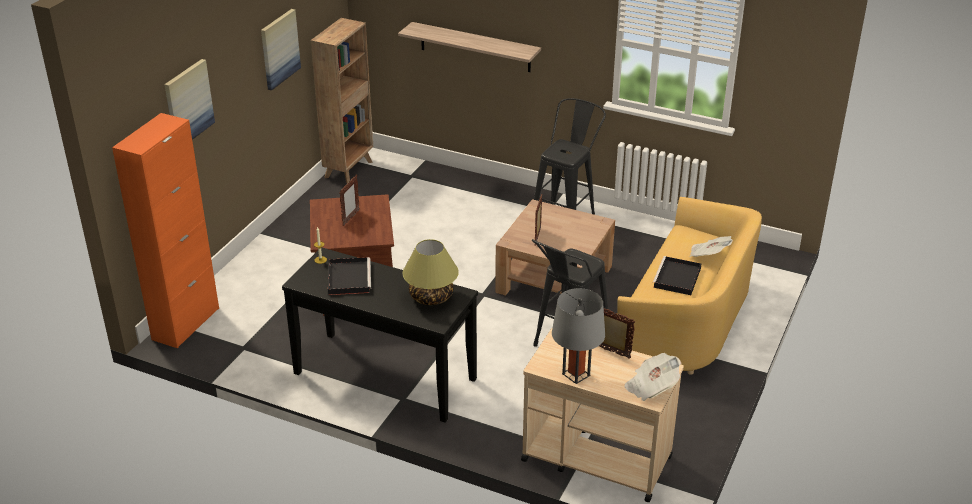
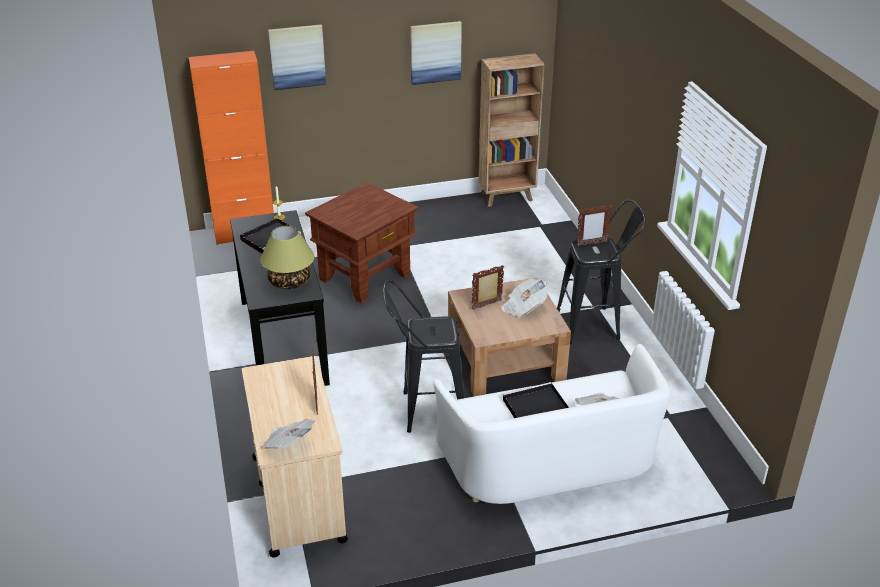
camera: 50 degrees right, 0 degrees up
picture frame [339,175,360,226] -> picture frame moved to [576,205,612,246]
shelf [398,22,541,72] -> none
grey table lamp [552,288,605,384] -> none
yellow sofa [617,197,762,375] -> white sofa [433,344,671,504]
none -> newspaper [501,278,547,318]

